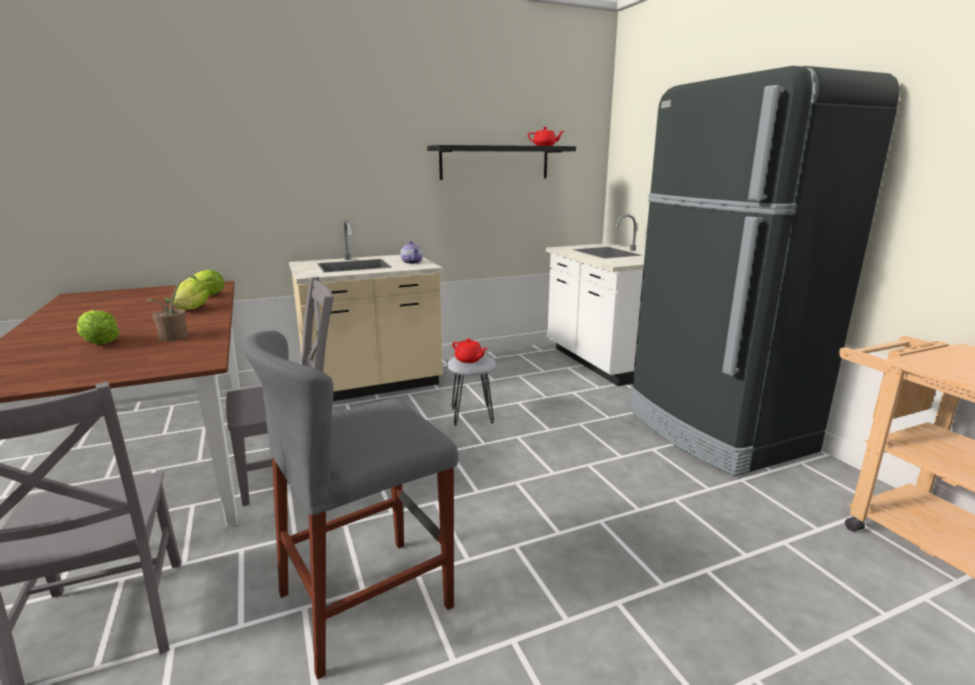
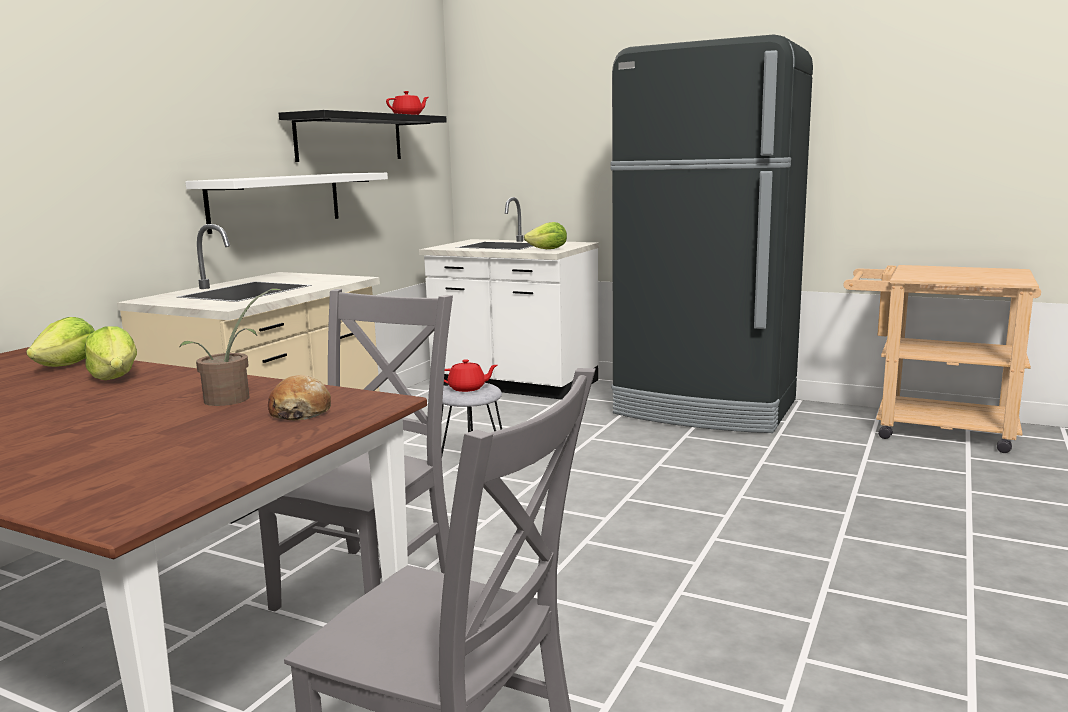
camera: 40 degrees left, 5 degrees down
lettuce [77,310,120,344] -> lettuce moved to [524,222,567,249]
grey stool [243,330,458,679] -> none
teapot [400,241,423,264] -> none
none -> white shelf [185,173,388,234]
none -> bread [268,375,331,420]

